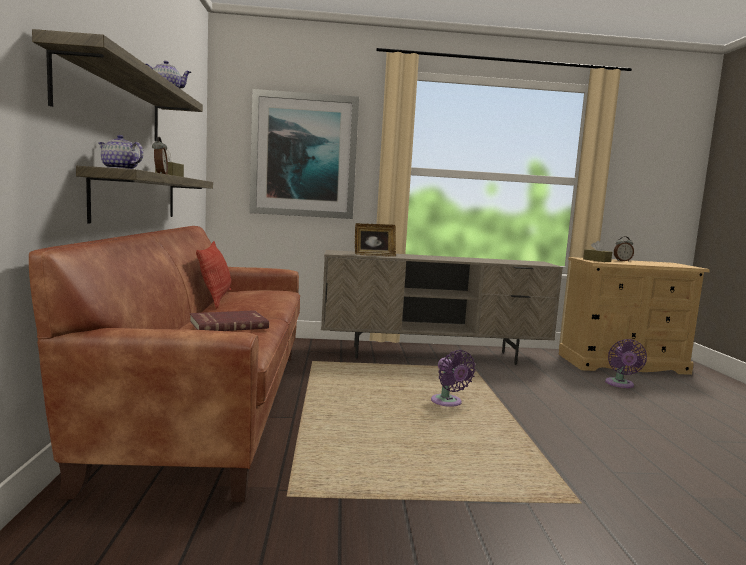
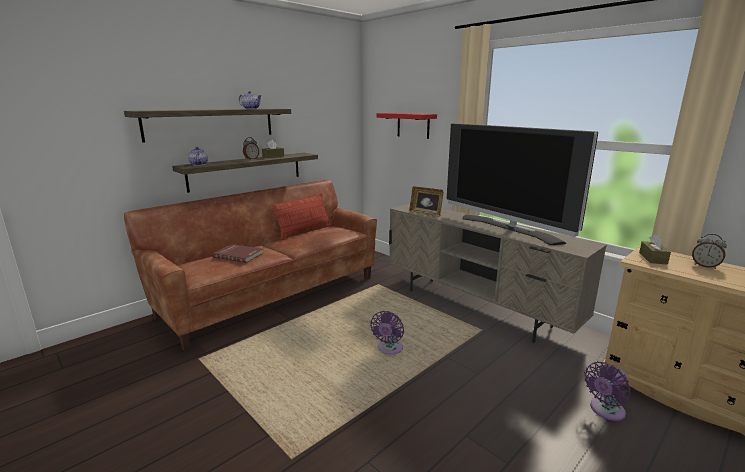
camera: 50 degrees right, 10 degrees up
picture [249,89,359,219] -> red shelf [376,113,437,139]
none -> television [447,123,598,245]

